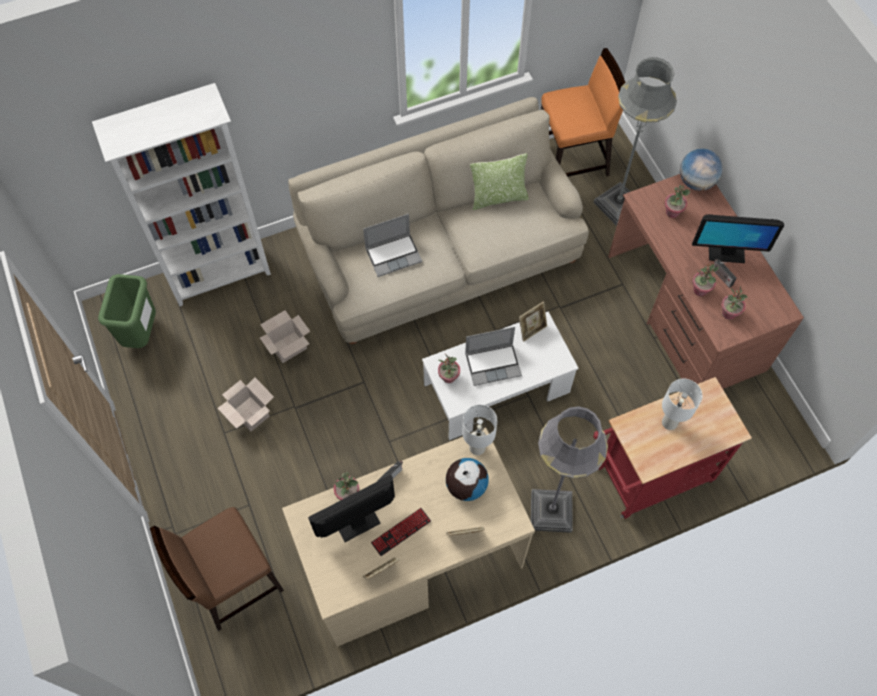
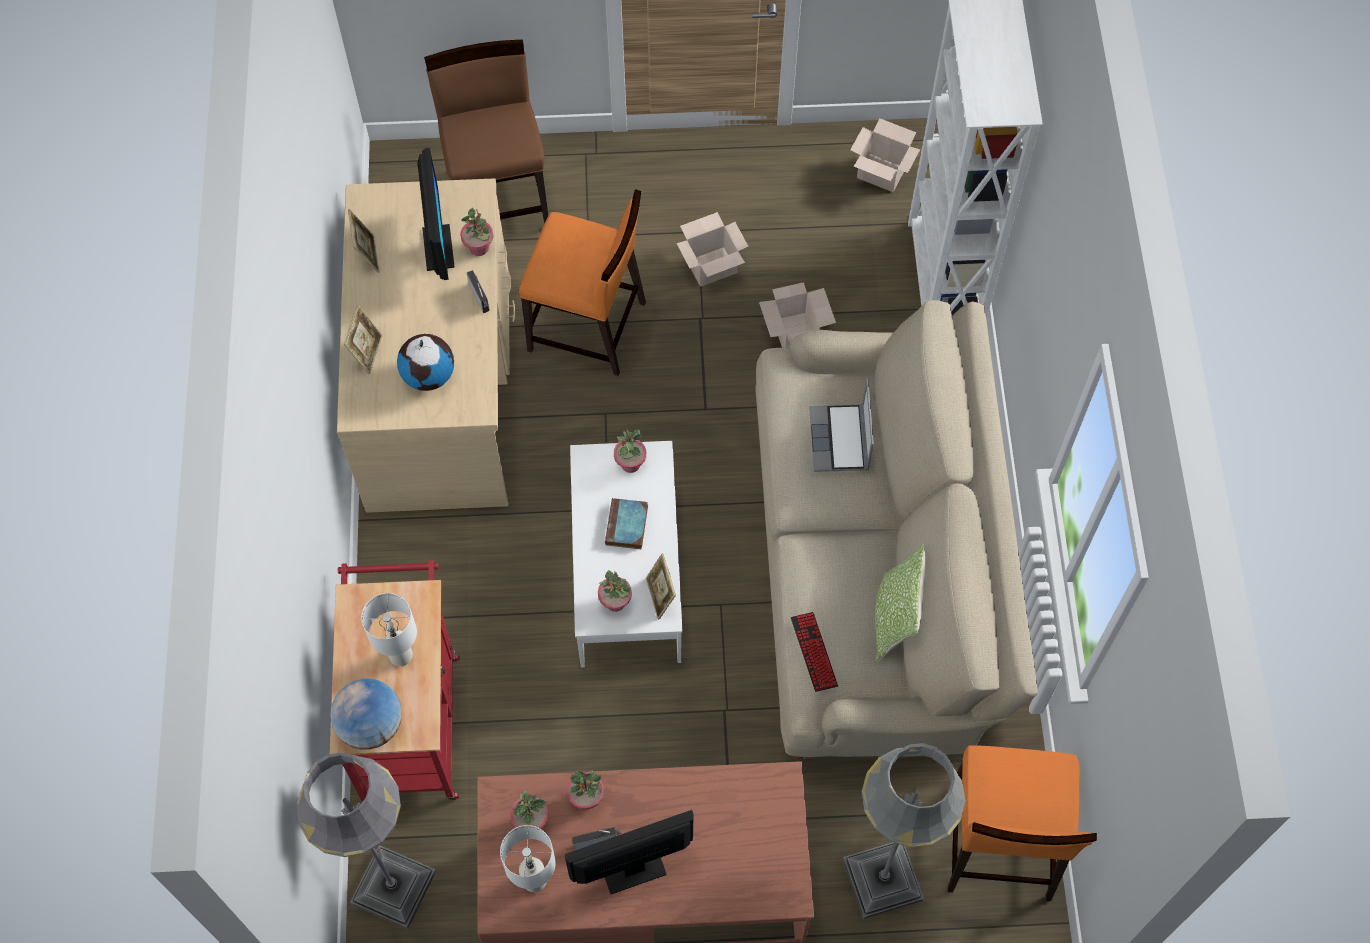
camera: 110 degrees right, 0 degrees up
green trash can [98,274,156,348] -> cardboard box [850,118,920,192]
keyboard [371,508,431,556] -> keyboard moved to [791,612,838,692]
white table lamp [462,404,498,455] -> white table lamp moved to [500,825,555,892]
laptop [465,327,522,386] -> book [605,498,648,549]
grey floor lamp [531,406,608,533] -> grey floor lamp moved to [297,752,436,929]
potted plant [665,185,690,218] -> potted plant moved to [598,570,632,612]
globe [680,149,723,191] -> globe moved to [330,679,402,750]
monitor [692,214,784,263] -> monitor turned 45 degrees clockwise [564,810,694,894]
none -> orange chair [519,189,646,376]

